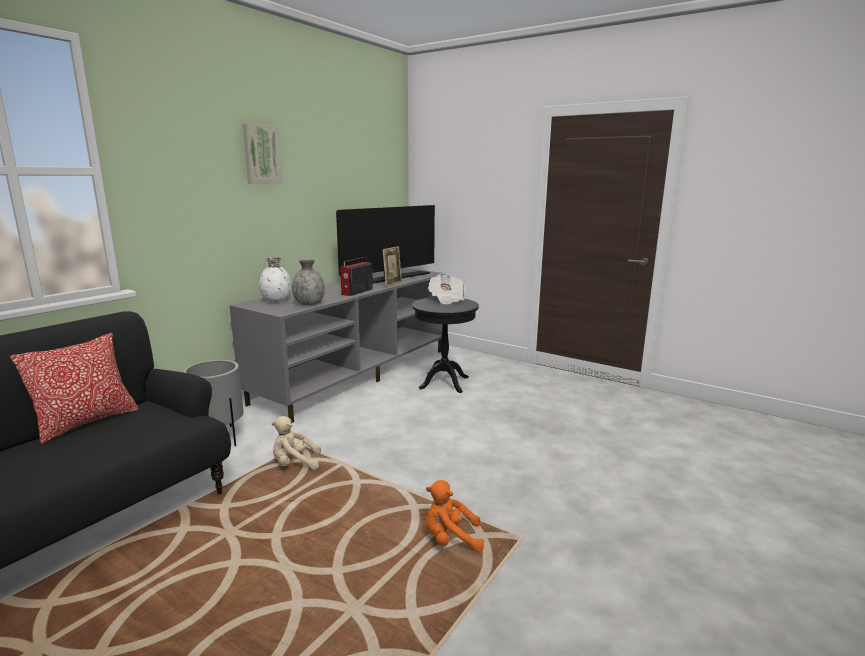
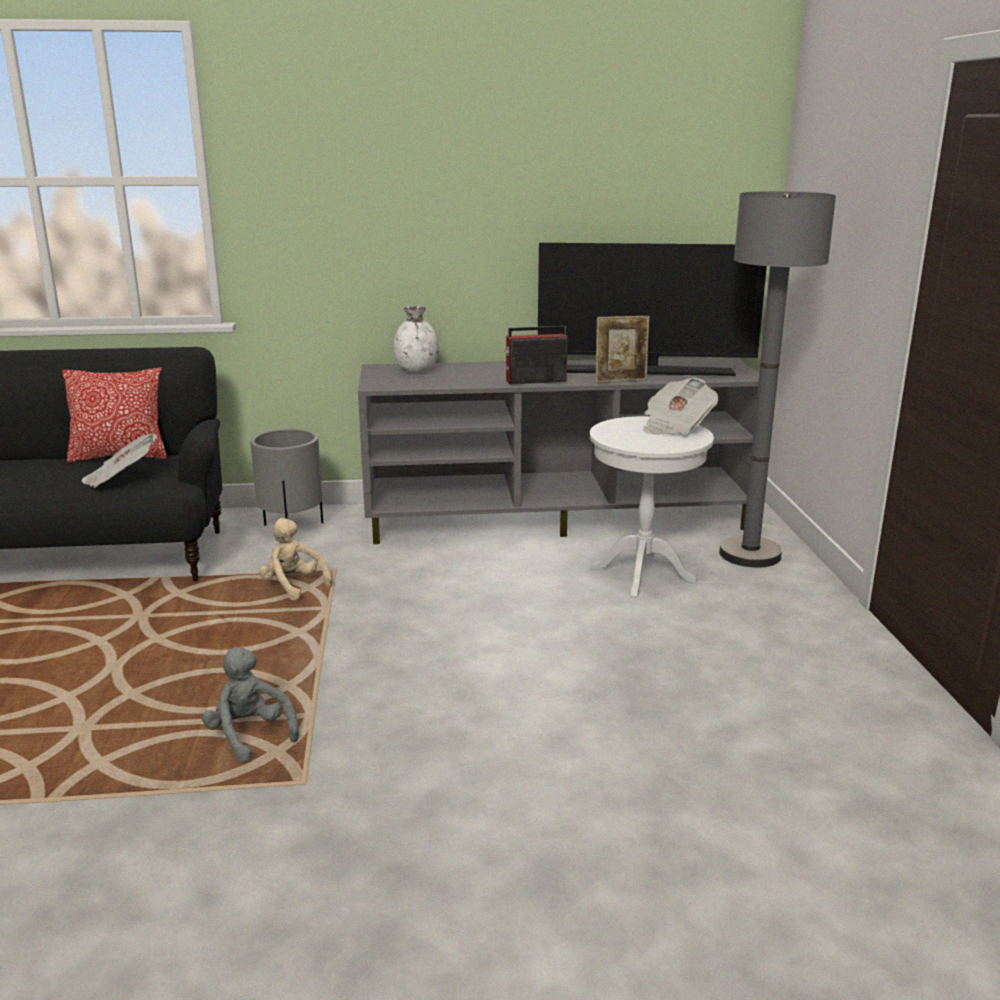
camera: 50 degrees right, 5 degrees up
picture [243,123,282,184] -> none
grey vase [292,259,325,305] -> none
black side table [412,297,479,393] -> white side table [590,416,714,598]
orange plush toy [426,480,484,552] -> grey plush toy [202,647,299,763]
none -> newspaper [82,434,157,488]
none -> grey floor lamp [719,191,836,567]

